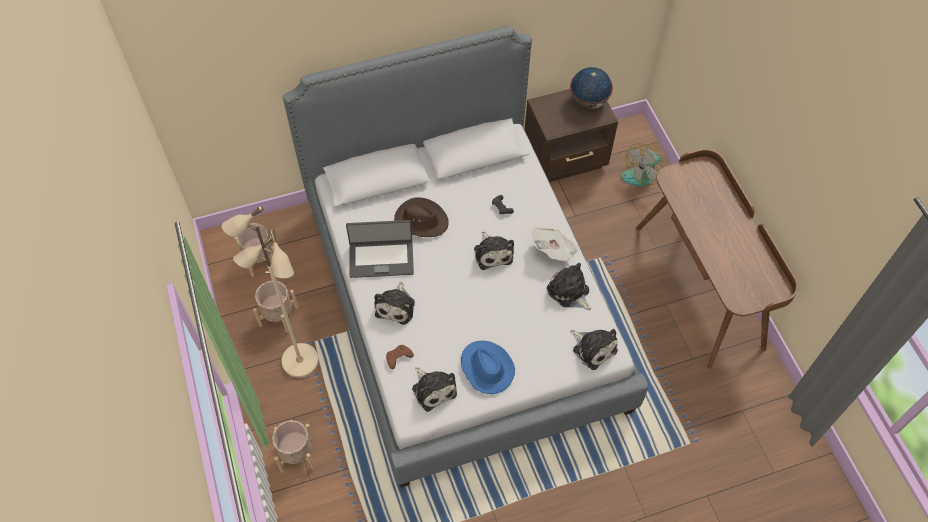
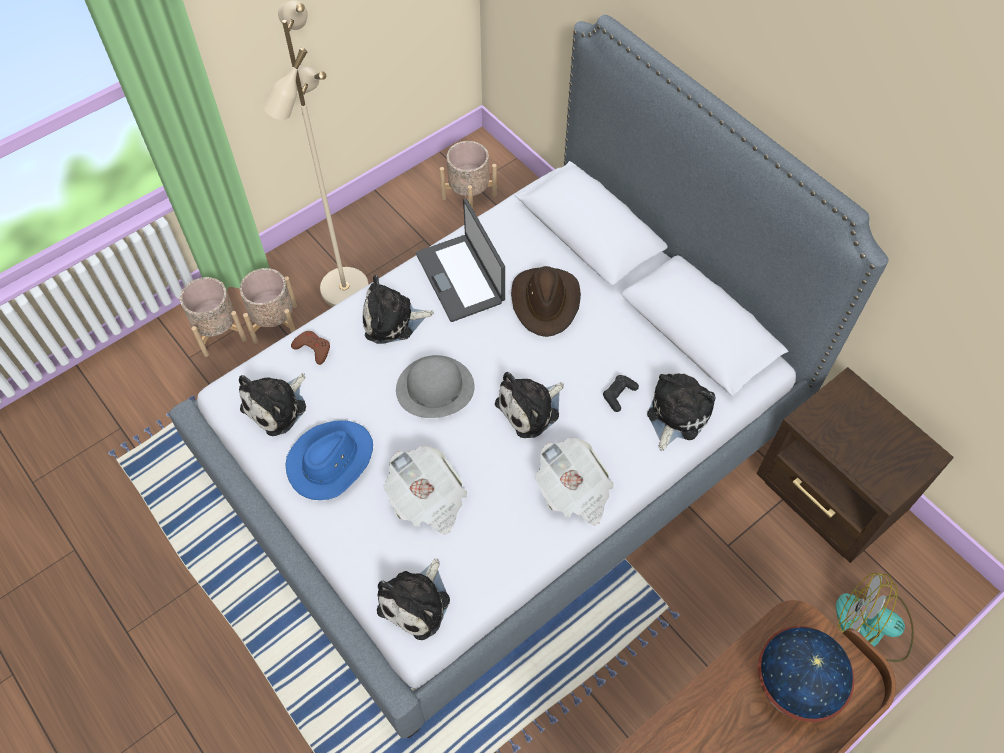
camera: 70 degrees right, 0 degrees up
beige planter [253,281,299,333] -> beige planter moved to [240,268,297,344]
plush toy [547,263,591,310] -> plush toy moved to [647,373,716,451]
globe [570,67,613,109] -> globe moved to [758,626,854,722]
none -> newspaper [383,446,467,534]
none -> grey hat [396,355,475,418]

